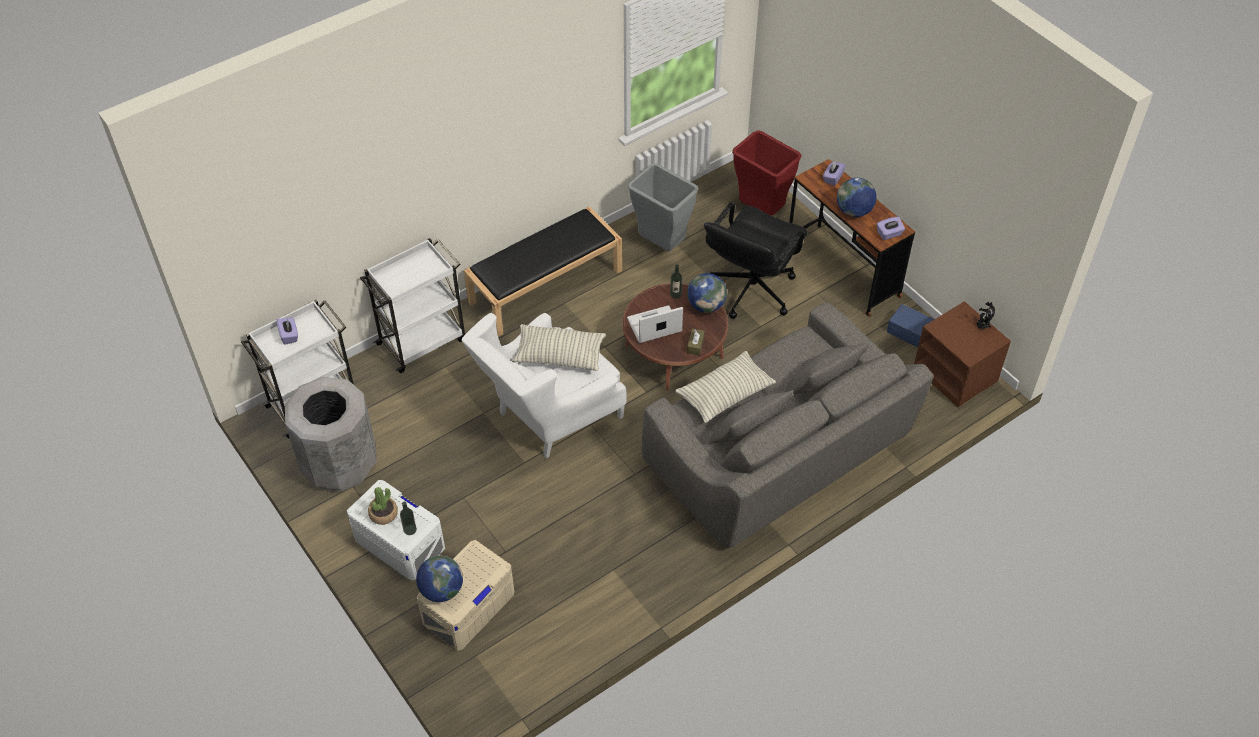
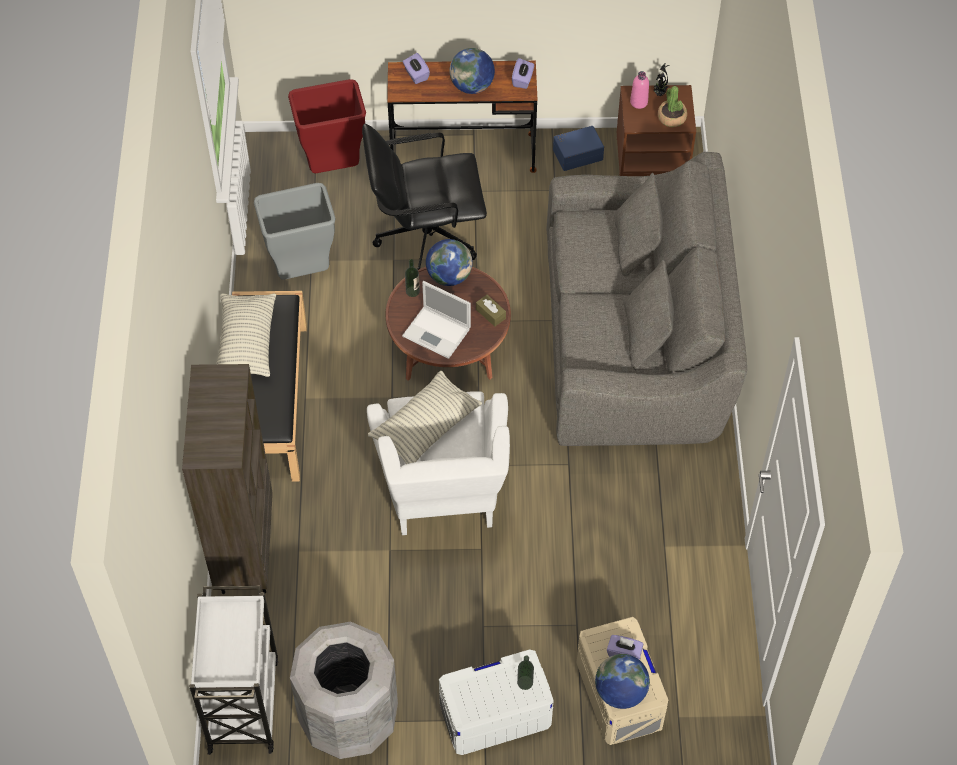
camera: 55 degrees left, 5 degrees up
purple tissue box [277,318,298,345] -> purple tissue box moved to [607,635,644,659]
white cart [360,238,465,373] -> brown bookcase [182,364,273,594]
potted plant [368,487,398,525] -> potted plant moved to [658,86,687,127]
laptop [627,305,683,343] -> laptop turned 75 degrees counterclockwise [402,281,471,359]
pillow [675,351,776,423] -> pillow moved to [216,293,276,377]
black office chair [704,202,808,319] -> black office chair turned 105 degrees clockwise [362,124,487,270]
none -> pink bottle [630,71,649,109]

